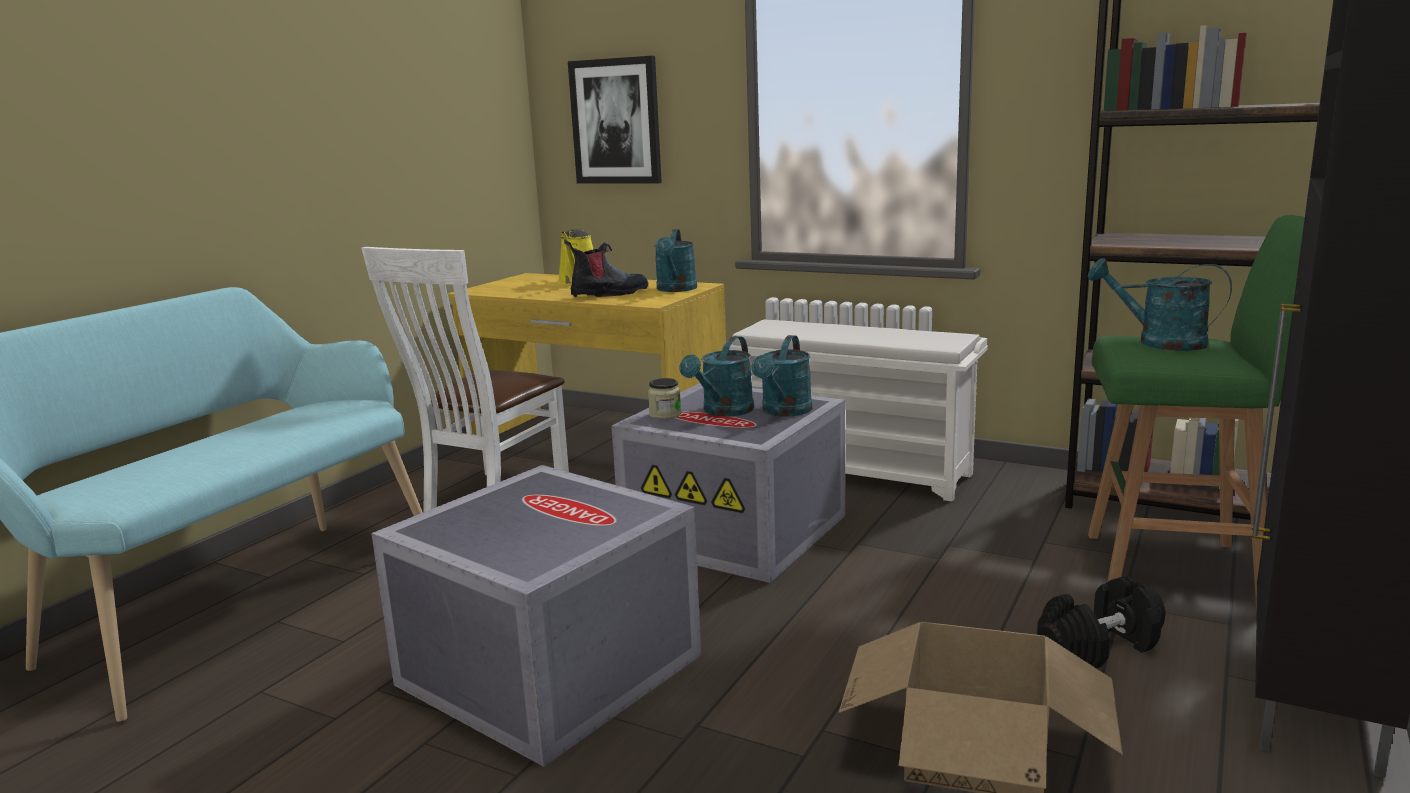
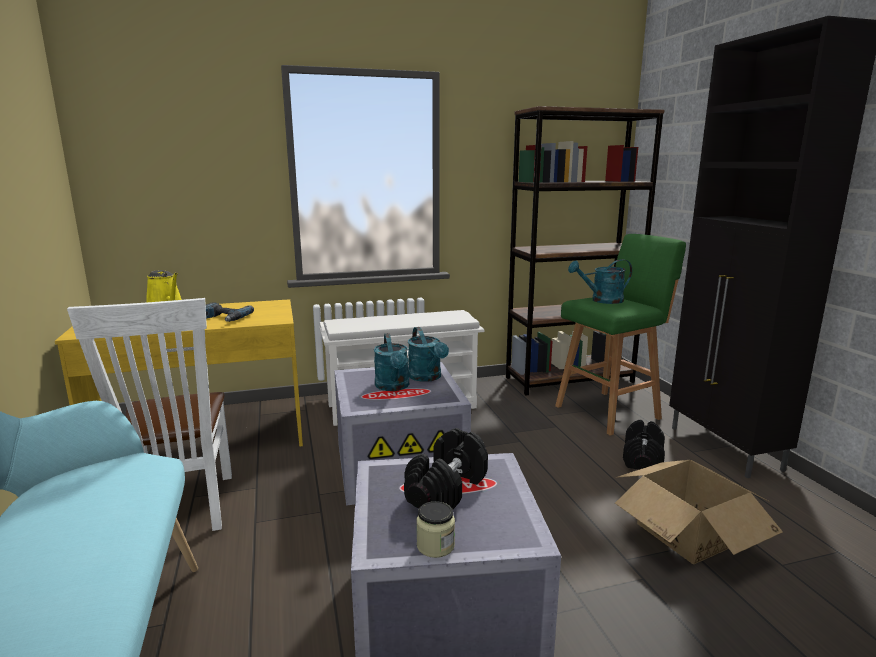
camera: 45 degrees left, 0 degrees up
boot [564,240,648,297] -> power drill [206,302,254,322]
picture [568,56,662,184] -> none
jar [648,378,681,419] -> jar moved to [416,501,455,558]
turquoise watering can [654,229,697,292] -> none
none -> black dumbbell [404,428,488,509]

